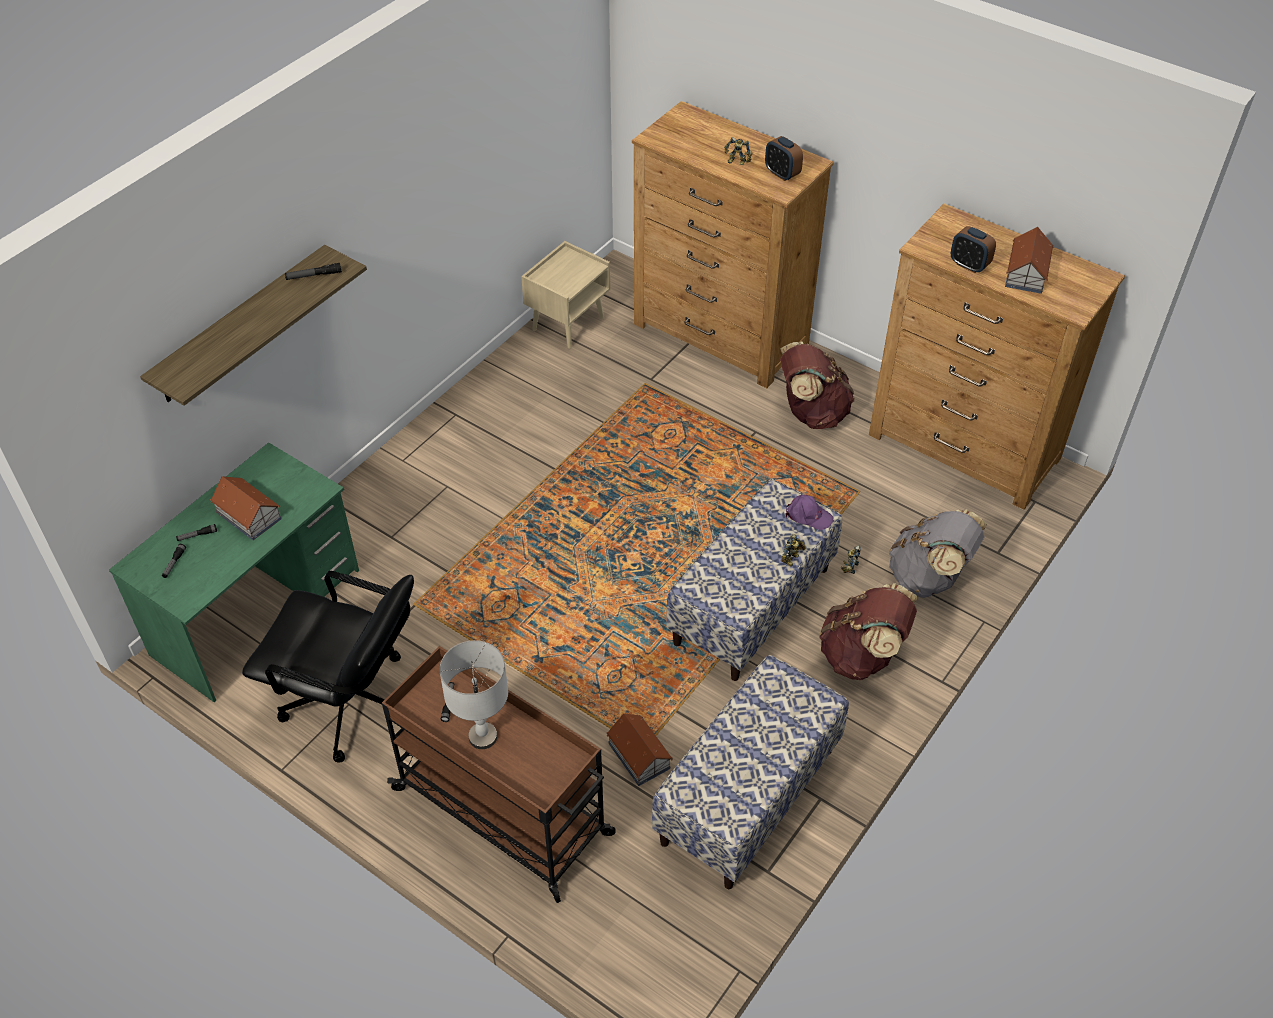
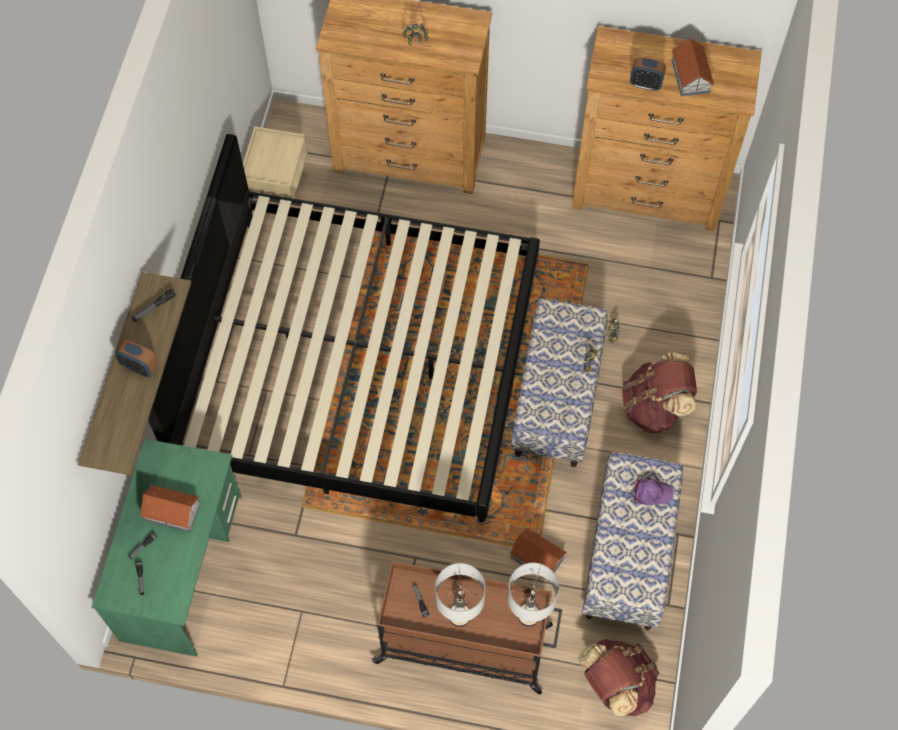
camera: 25 degrees left, 15 degrees up
black office chair [242,571,414,763] -> none
alarm clock [765,136,803,181] -> alarm clock moved to [115,340,158,377]
brown backpack [780,342,855,429] -> brown backpack moved to [578,639,660,717]
purple cap [785,495,834,530] -> purple cap moved to [631,477,674,505]
grey backpack [889,509,987,598] -> none
none -> bed [148,134,540,522]
none -> grey table lamp [507,563,559,626]

